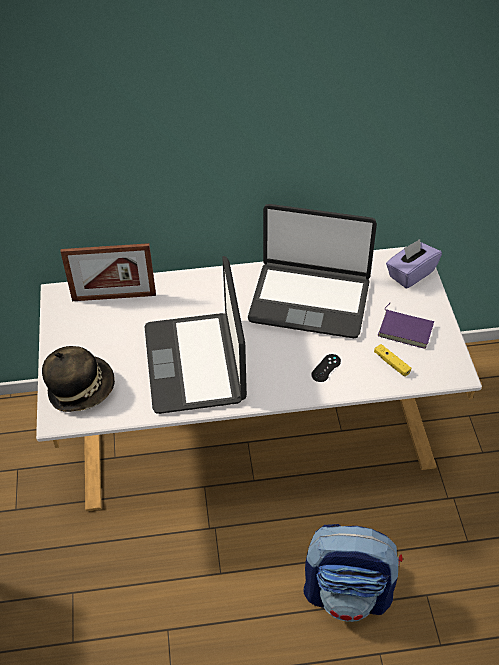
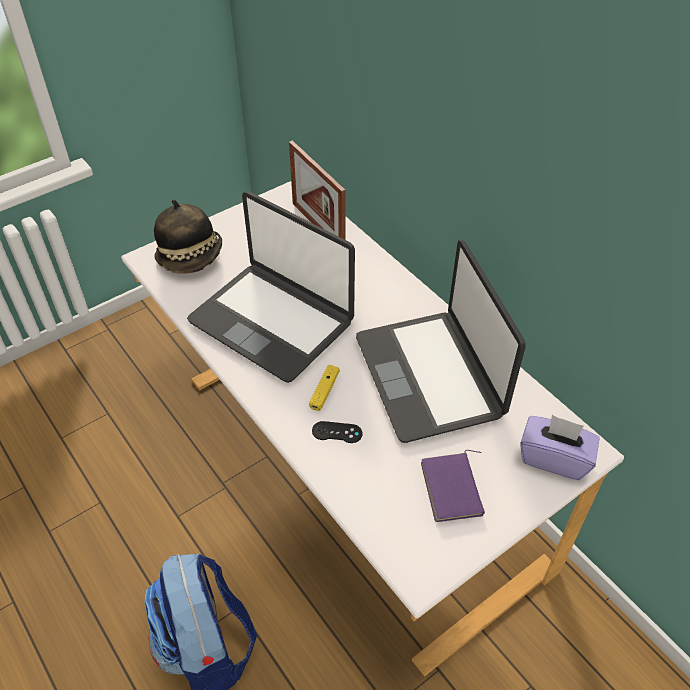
camera: 60 degrees right, 0 degrees up
laptop [145,256,247,414] -> laptop turned 105 degrees counterclockwise [187,191,355,383]
yellow game controller [374,344,411,377] -> yellow game controller moved to [309,365,340,411]

